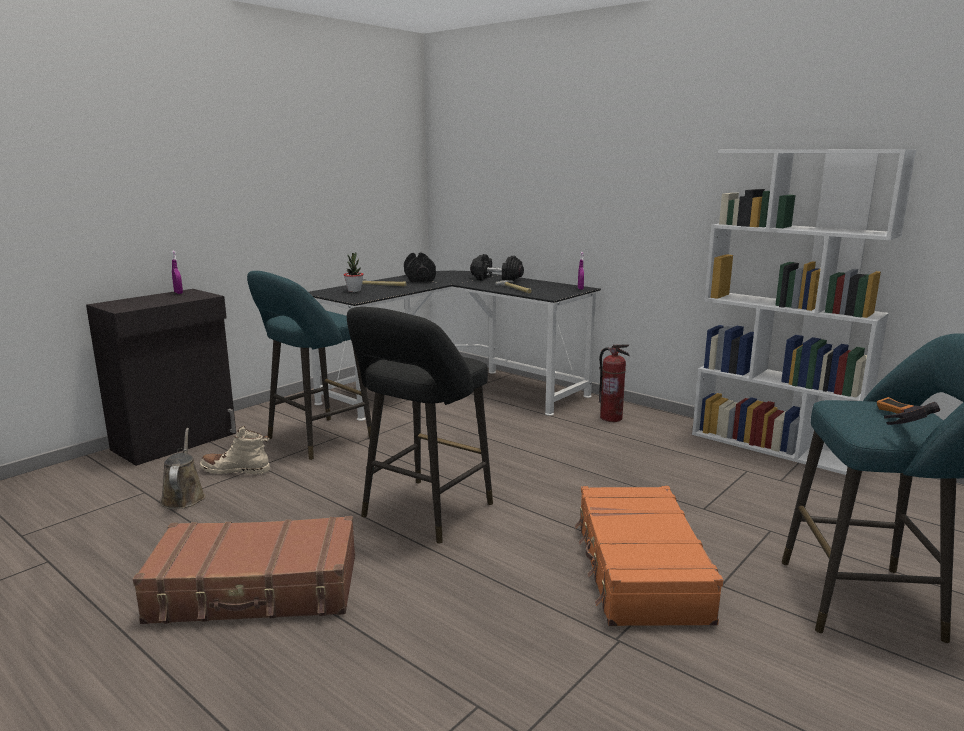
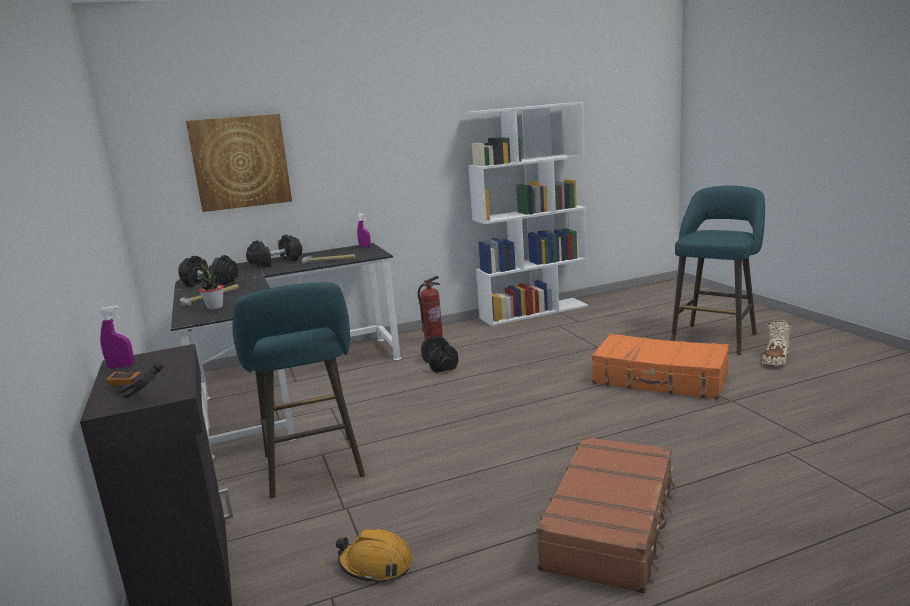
camera: 60 degrees left, 0 degrees up
brown watering can [160,428,206,509] -> orange hard hat [336,529,413,583]
beige boot [200,426,270,474] -> beige boot moved to [762,320,791,365]
black stool [347,307,493,543] -> none
hammer [877,397,940,425] -> hammer moved to [106,361,164,398]
none -> picture [186,114,292,212]
none -> black dumbbell [421,335,459,373]

